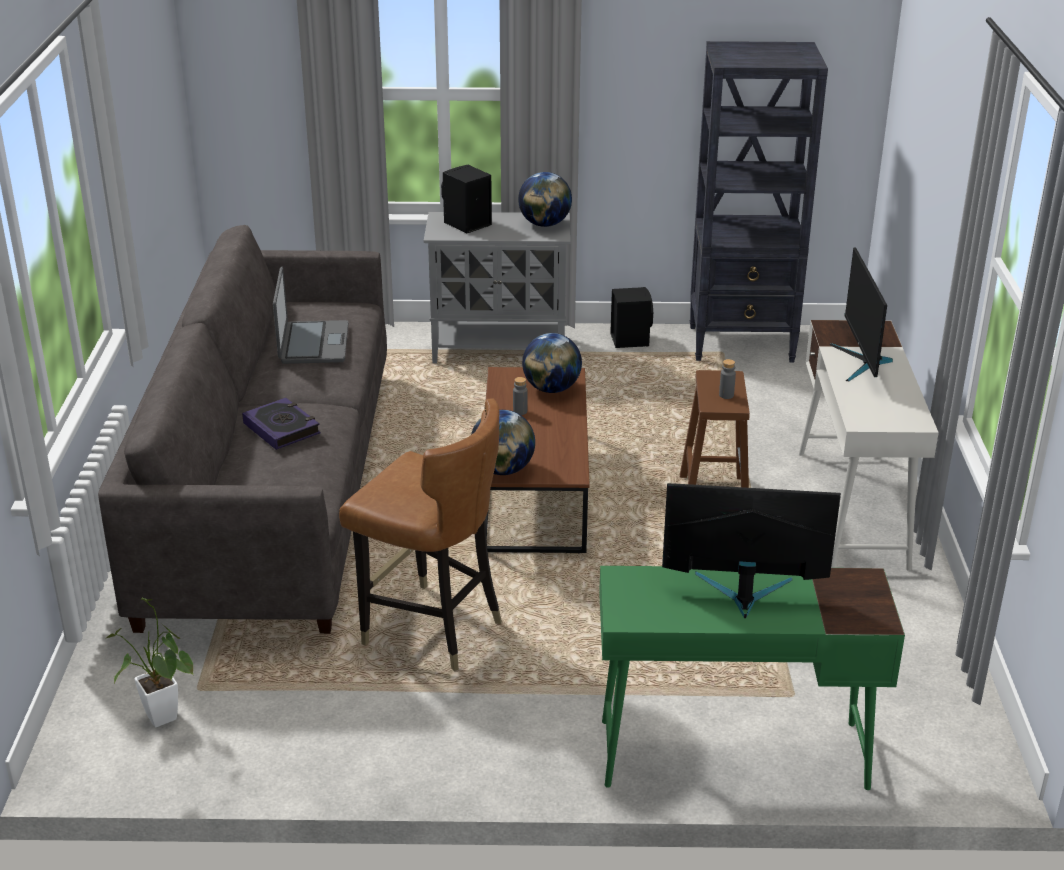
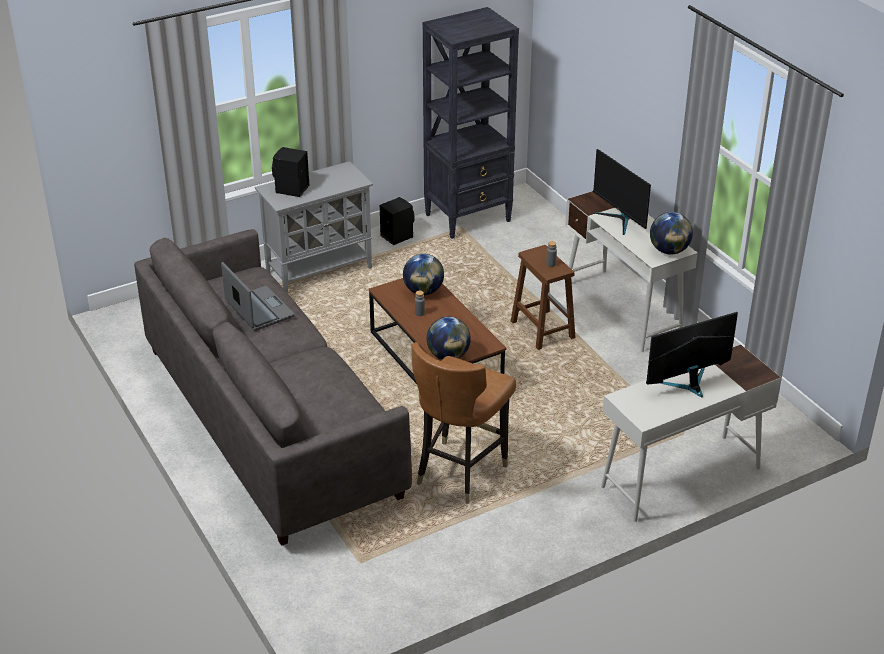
camera: 30 degrees left, 5 degrees up
potted plant [106,598,193,727] -> none
book [242,398,320,450] -> none
brown chair [339,398,502,671] -> brown chair turned 120 degrees clockwise [411,342,516,504]
globe [518,172,572,227] -> globe moved to [650,212,693,255]
green desk [599,566,905,790] -> white desk [601,344,781,522]

